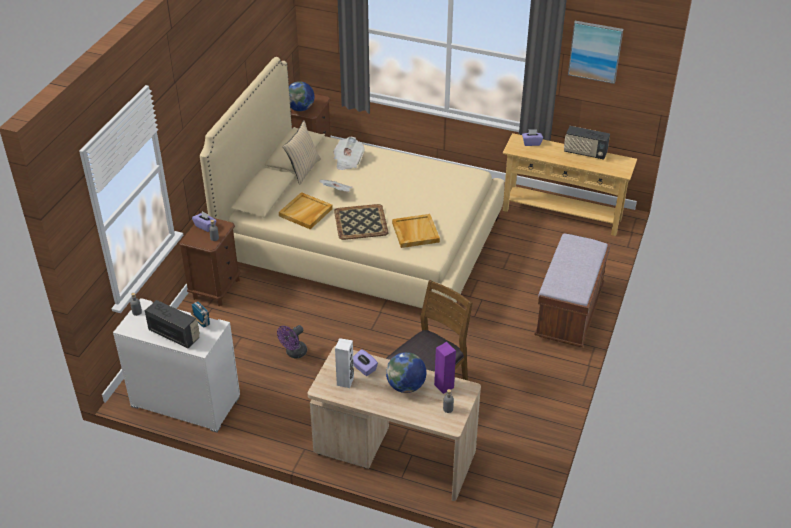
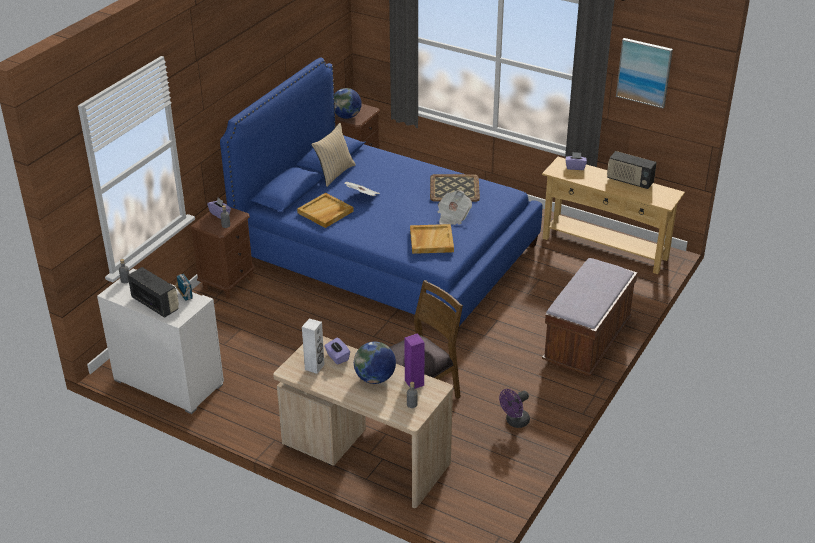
camera: 10 degrees right, 5 degrees down
beige bed [200,57,505,308] -> blue bed [220,57,543,336]
purple fan [277,325,307,358] -> purple fan moved to [499,389,530,428]
newspaper [333,137,365,170] -> newspaper moved to [438,190,472,225]
tray [334,204,389,240] -> tray moved to [430,174,480,202]

